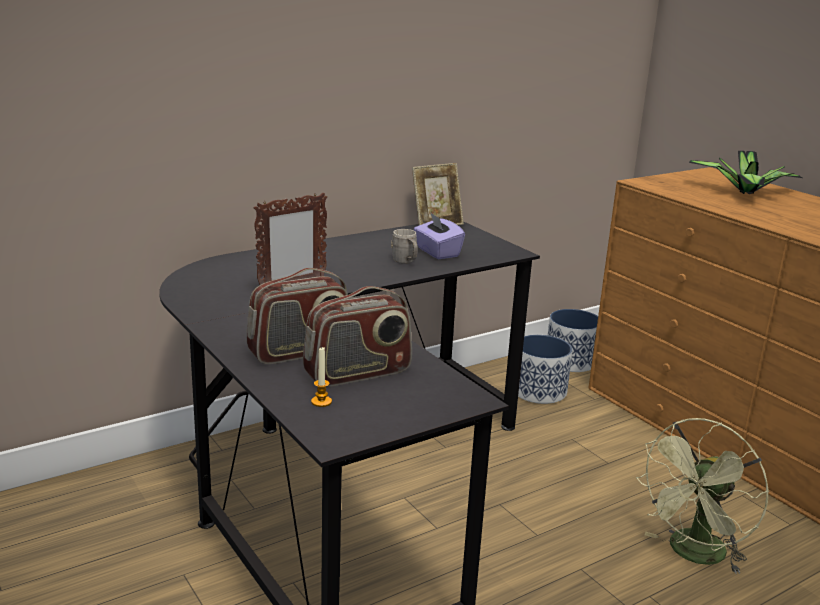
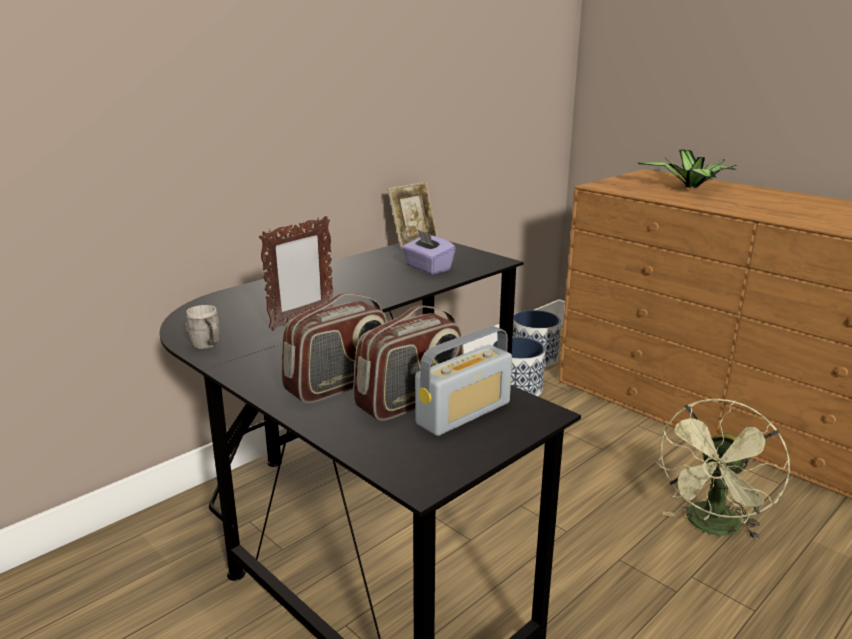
camera: 10 degrees left, 0 degrees up
candle [311,347,332,407] -> none
grey mug [391,229,418,263] -> grey mug moved to [186,305,220,349]
none -> radio [415,326,512,436]

